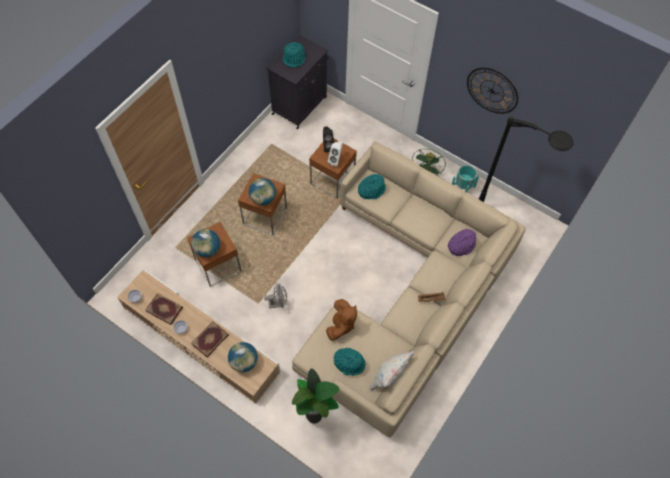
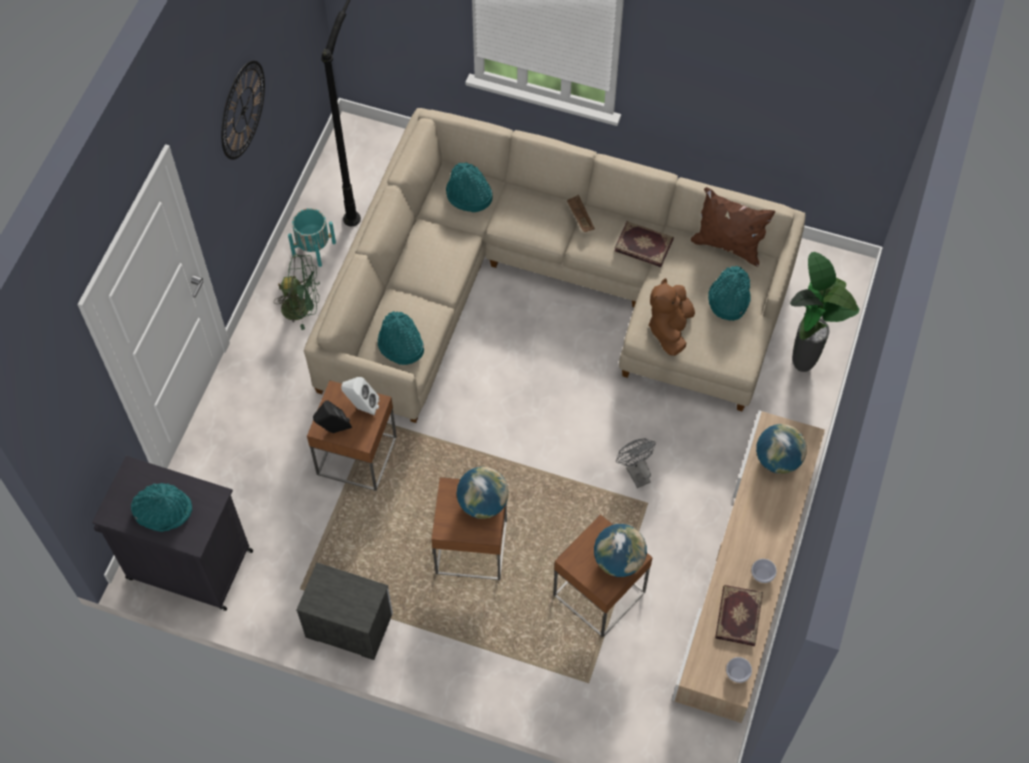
camera: 105 degrees left, 0 degrees up
book [191,321,229,358] -> book moved to [614,221,674,267]
brown plush toy [326,299,357,341] -> brown plush toy turned 75 degrees counterclockwise [649,278,695,356]
white pillow [369,351,414,390] -> brown pillow [691,187,775,267]
purple hat [448,229,476,256] -> turquoise hat [446,162,493,212]
none -> nightstand [296,563,393,660]

